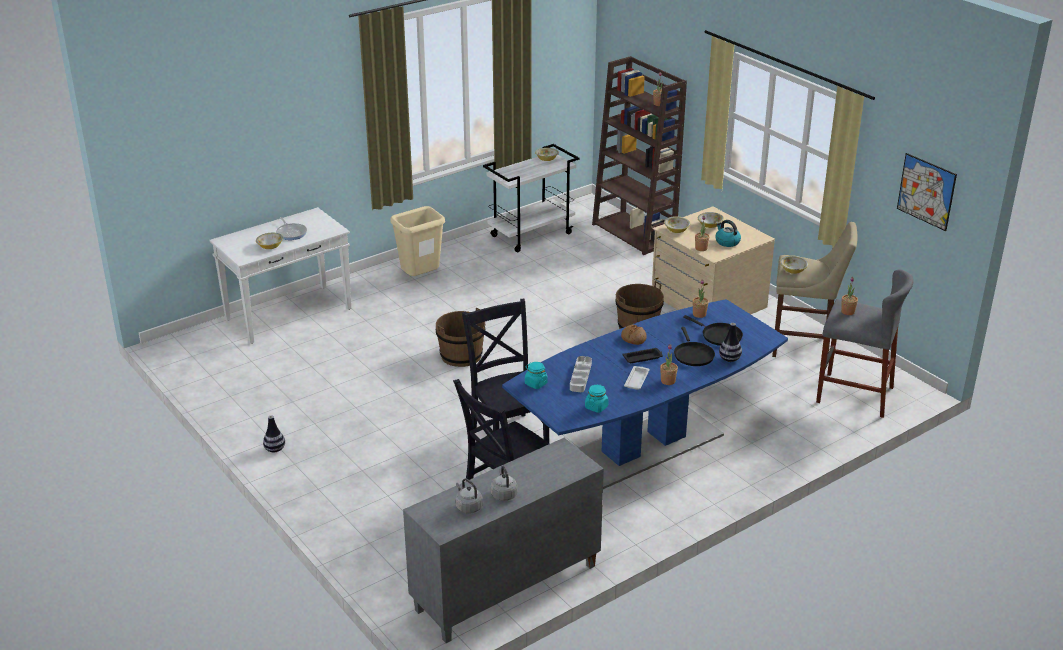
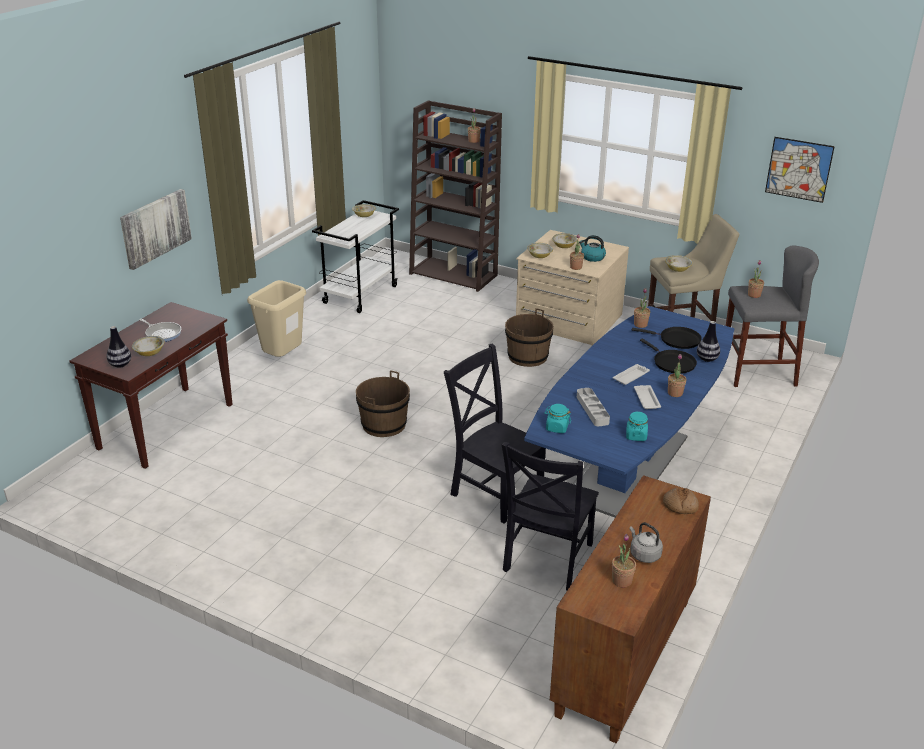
camera: 25 degrees left, 0 degrees up
white console table [209,207,351,344] -> brown console table [69,302,233,469]
vase [263,415,285,452] -> vase moved to [107,326,131,368]
grey cabinet [403,438,604,643] -> brown cabinet [550,475,711,744]
grey kettle [455,478,483,514] -> potted plant [612,534,636,588]
bread [621,324,647,345] -> bread moved to [663,488,699,514]
black tray [622,348,663,363] -> white tray [613,364,650,385]
none -> picture [120,189,192,270]

